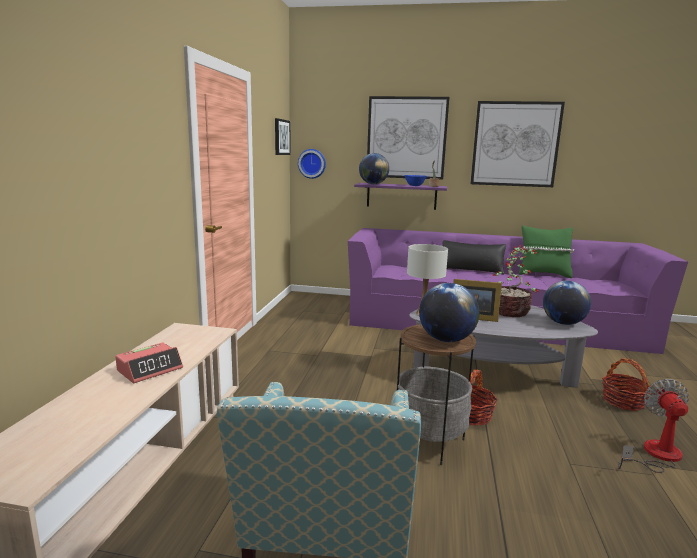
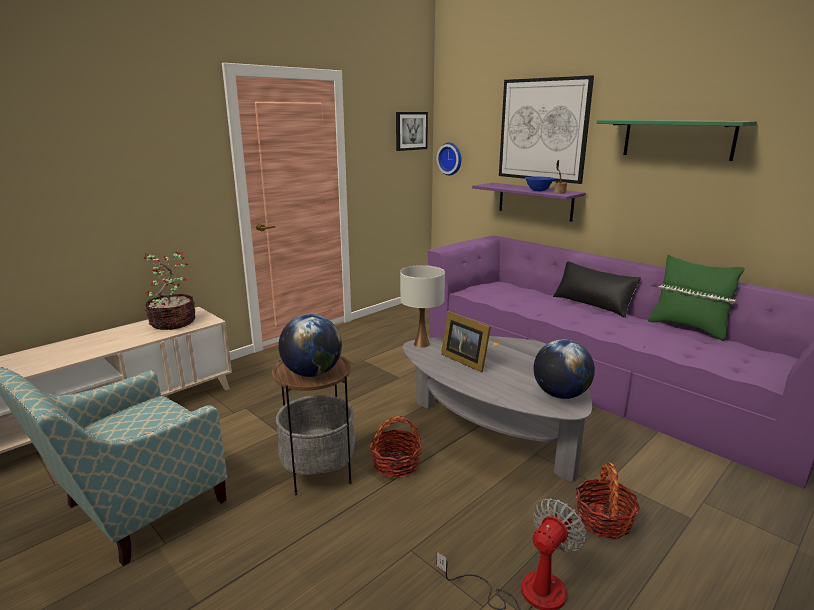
camera: 35 degrees right, 5 degrees up
alarm clock [115,343,183,383] -> none
globe [359,153,389,184] -> none
picture [470,101,565,187] -> green shelf [597,120,757,161]
potted plant [493,245,538,317] -> potted plant moved to [143,251,195,330]

